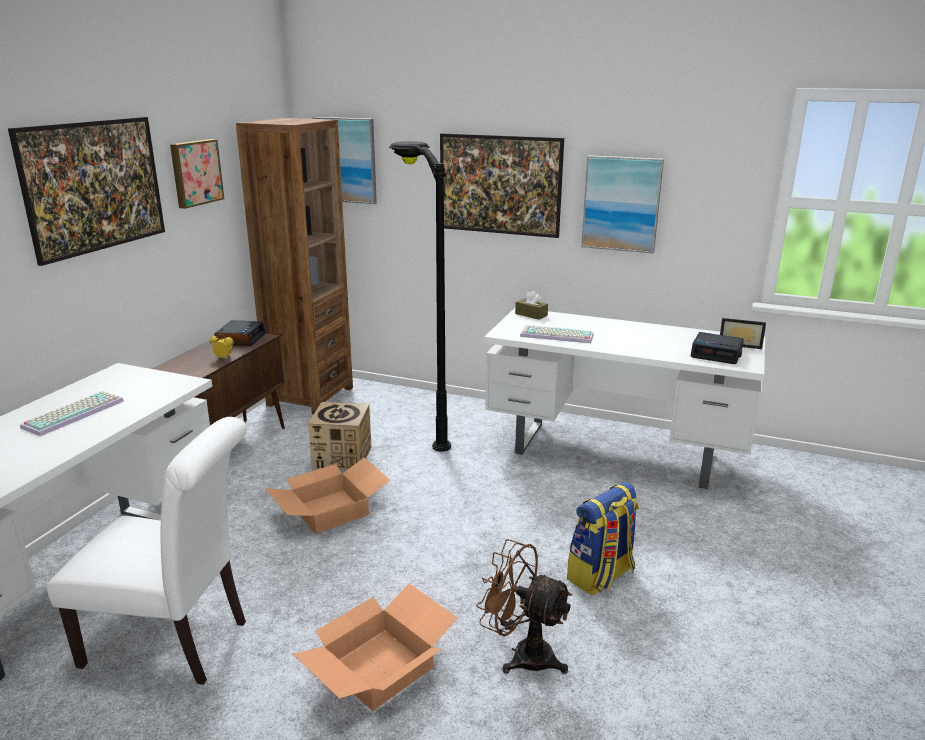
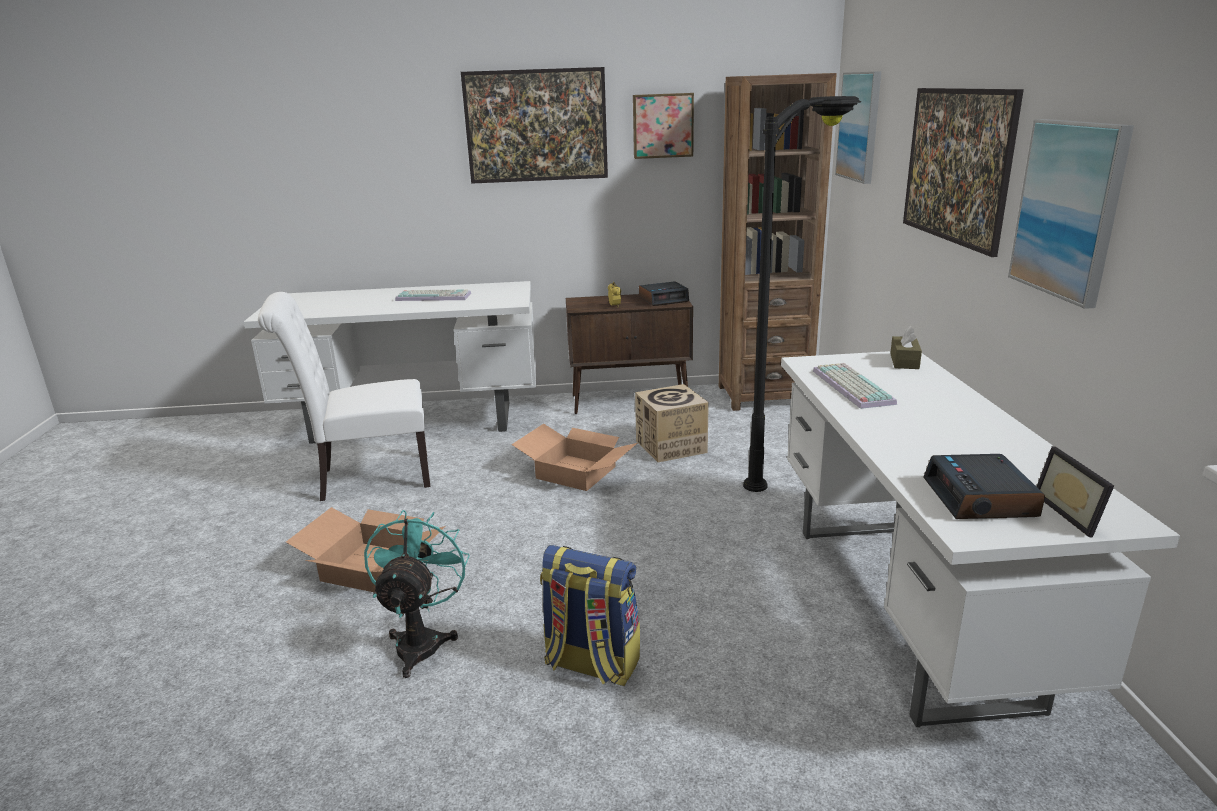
camera: 65 degrees right, 0 degrees up
white chair [46,417,247,685] -> white chair turned 90 degrees clockwise [258,292,430,501]
brown fan [476,539,572,674] -> turquoise fan [364,510,470,678]

